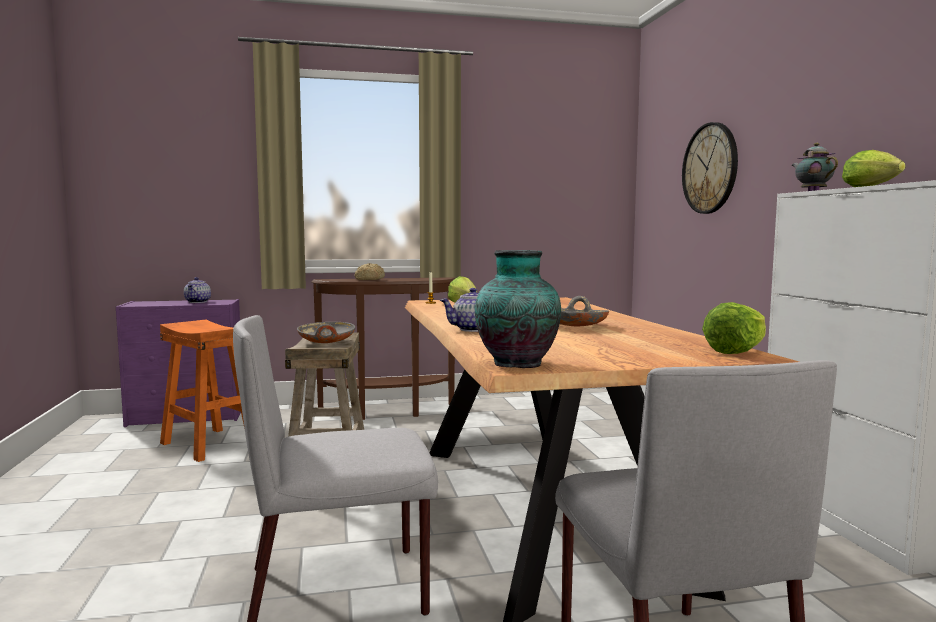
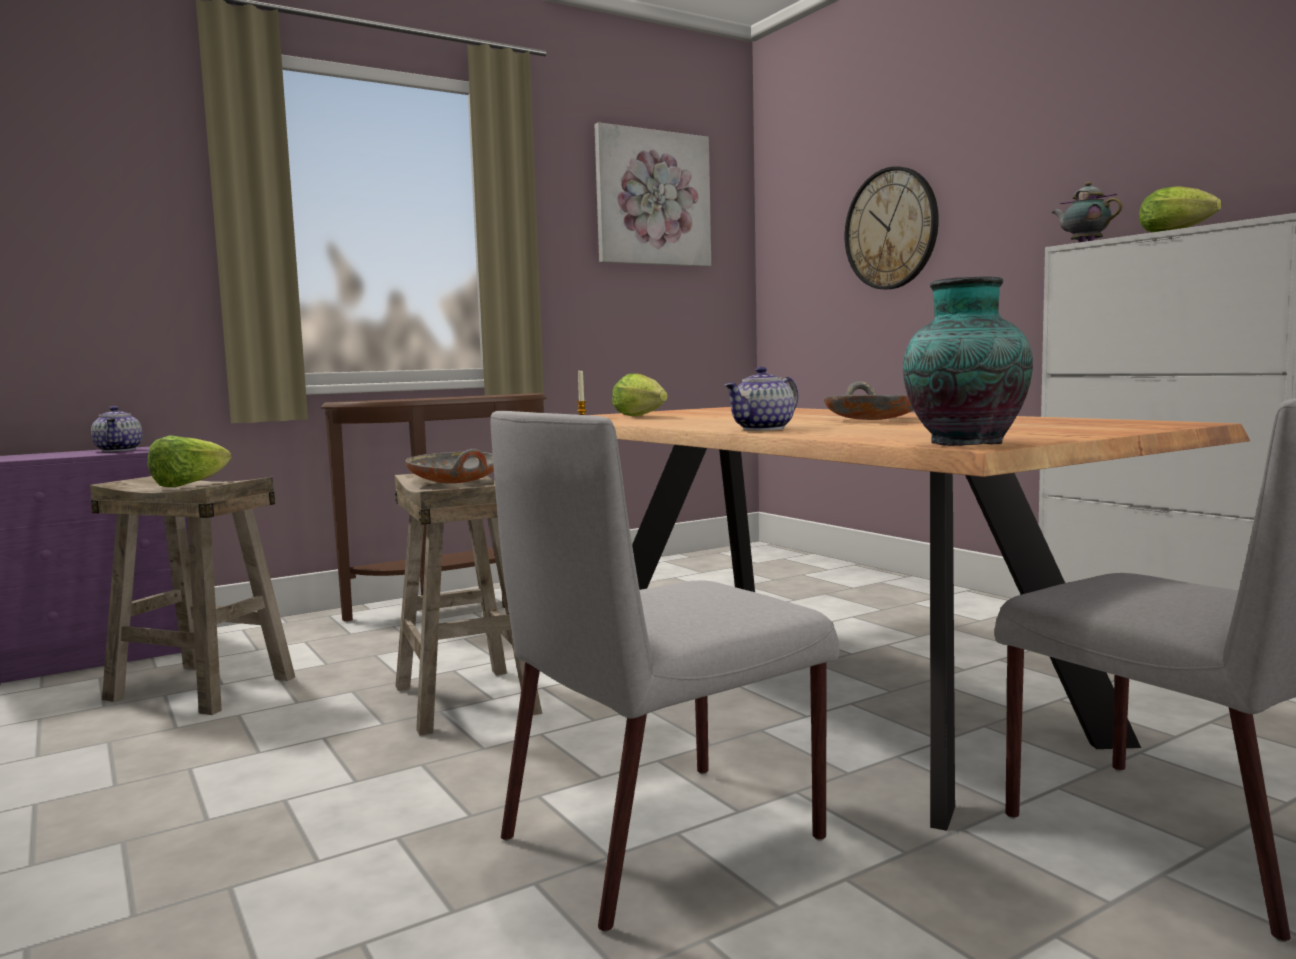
camera: 20 degrees left, 0 degrees up
orange stool [160,320,245,462] -> beige stool [90,476,295,715]
bread [355,263,385,280] -> none
lettuce [702,302,766,354] -> lettuce moved to [148,435,232,487]
none -> picture [595,122,711,267]

